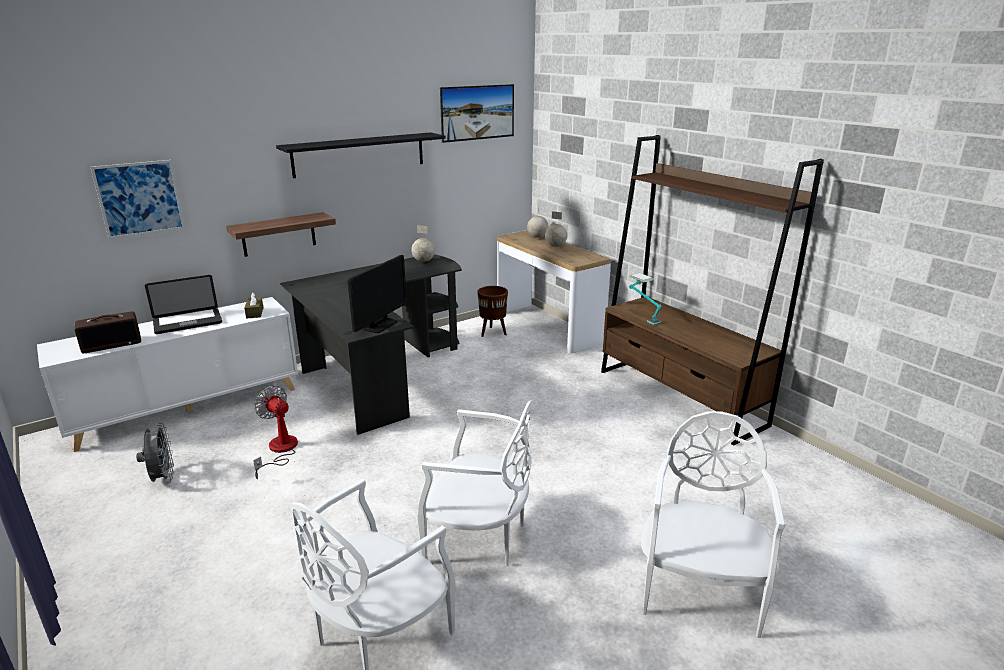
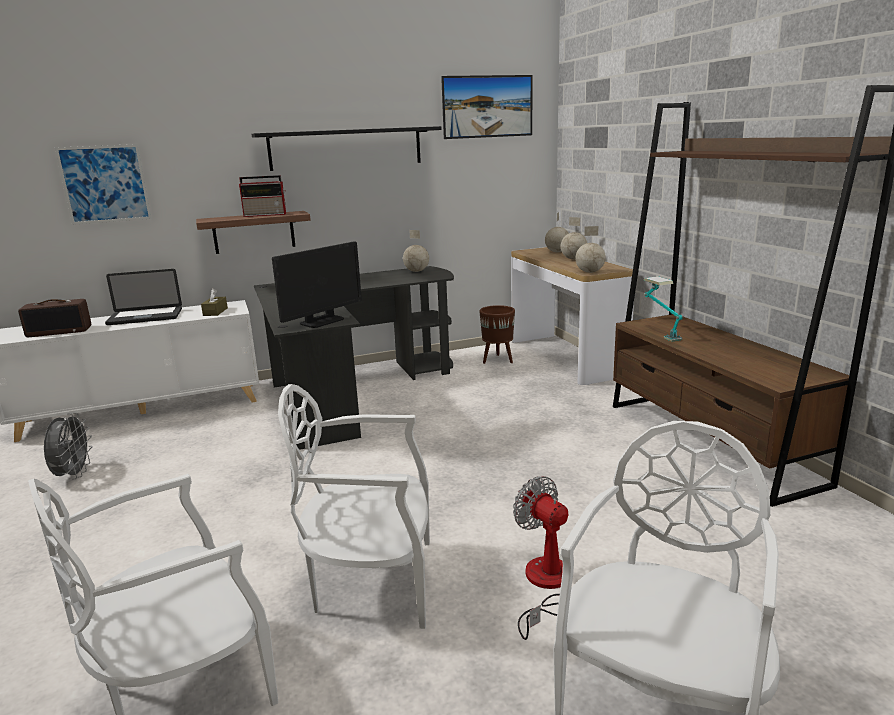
camera: 15 degrees right, 5 degrees down
fan [253,386,298,479] -> fan moved to [513,476,568,640]
white chair [417,400,533,566] -> white chair turned 150 degrees clockwise [278,384,430,629]
none -> radio [239,175,286,217]
none -> globe [575,226,606,273]

